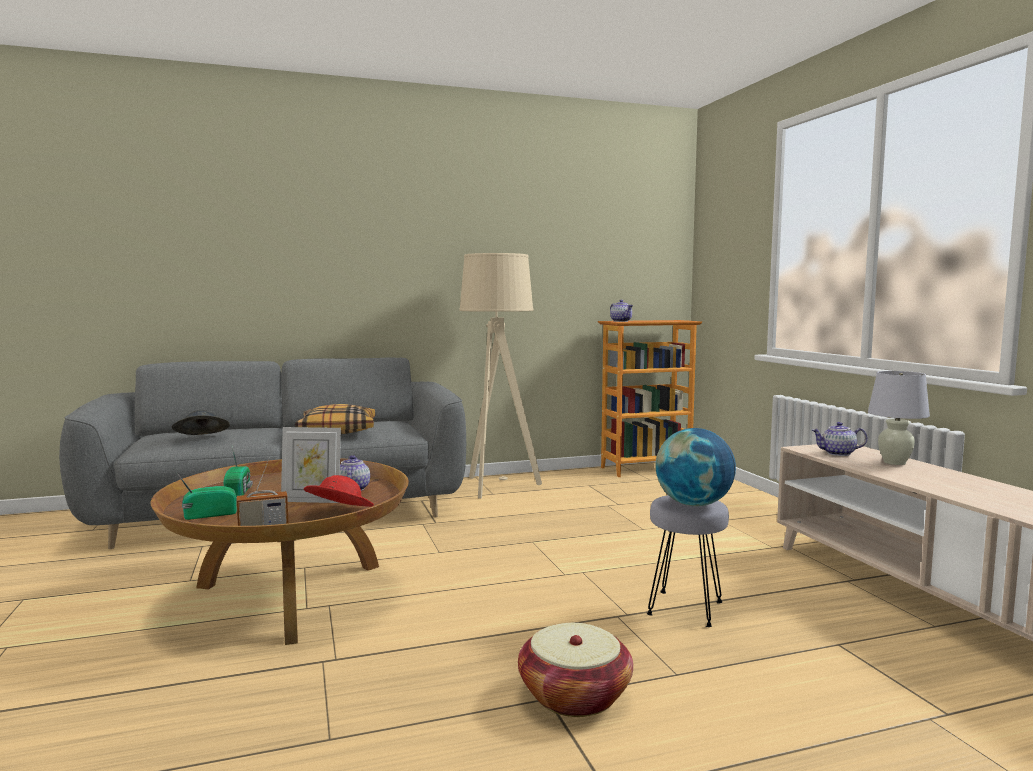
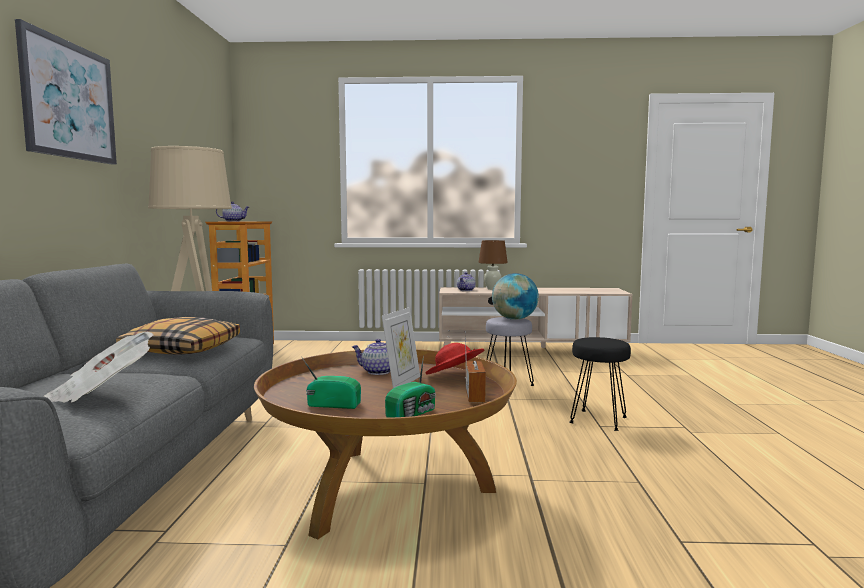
camera: 70 degrees left, 0 degrees up
grey hat [171,410,230,435] -> newspaper [44,332,154,403]
radio [177,473,237,520] -> radio turned 135 degrees counterclockwise [385,355,436,418]
basket [518,623,633,717] -> black stool [570,337,631,431]
white table lamp [868,371,930,465] -> brown table lamp [478,240,508,290]
none -> picture [15,19,117,165]

